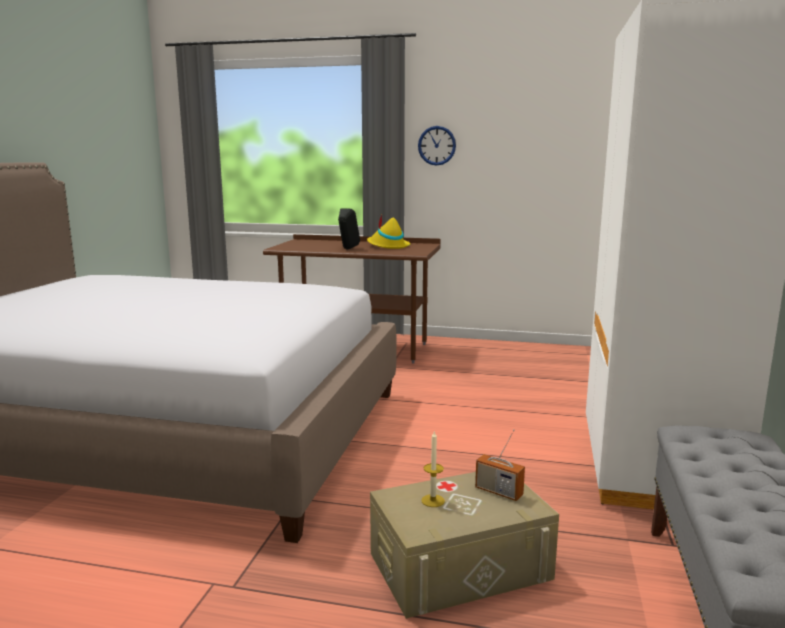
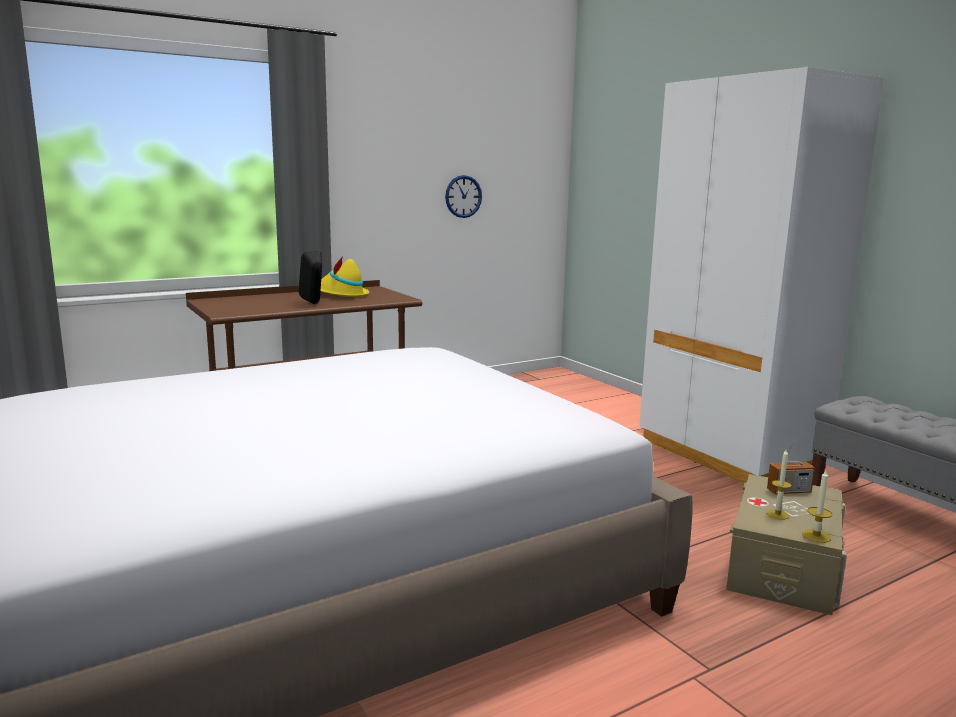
camera: 45 degrees left, 0 degrees up
wall clock [418,126,456,166] -> wall clock moved to [445,175,482,218]
none -> candle [802,470,832,543]

